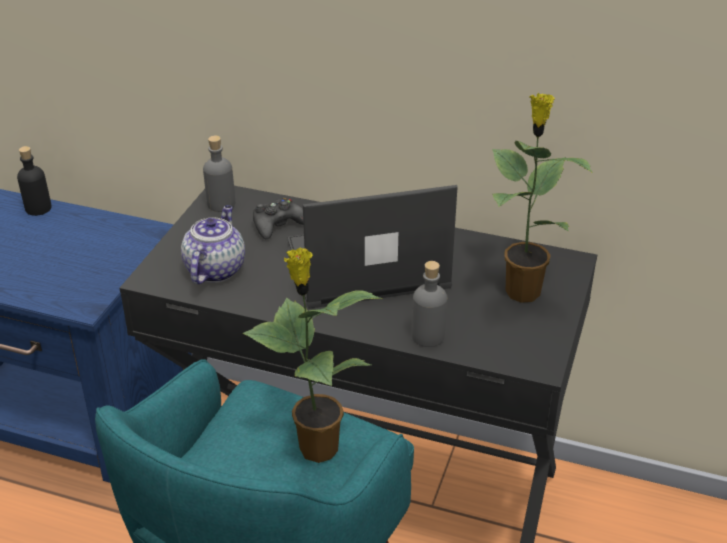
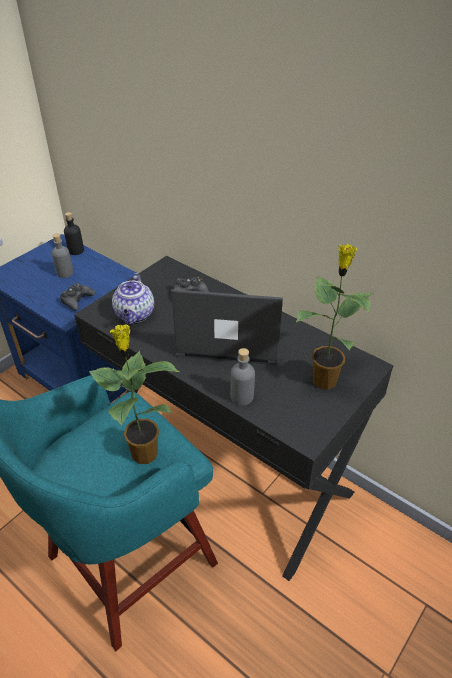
camera: 20 degrees right, 5 degrees up
teapot [181,205,245,284] -> teapot turned 150 degrees clockwise [112,273,154,324]
grey bottle [203,135,235,212] -> grey bottle moved to [52,233,74,278]
none -> black game controller [60,284,95,311]

